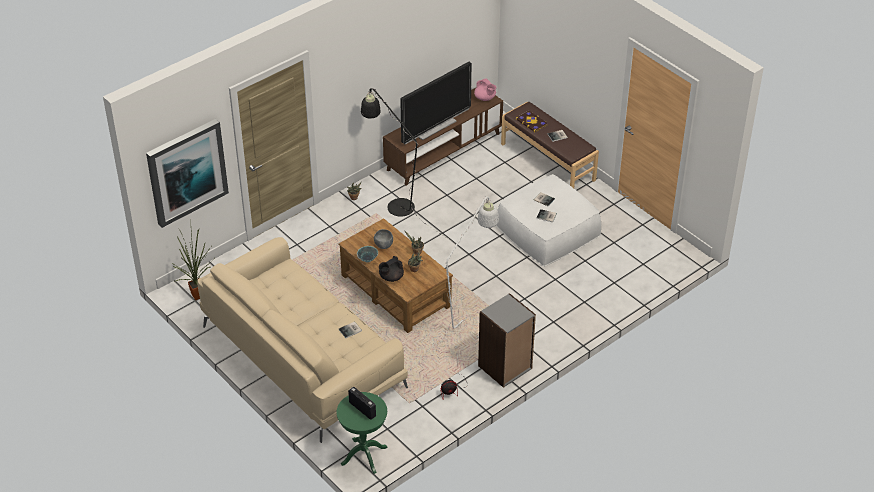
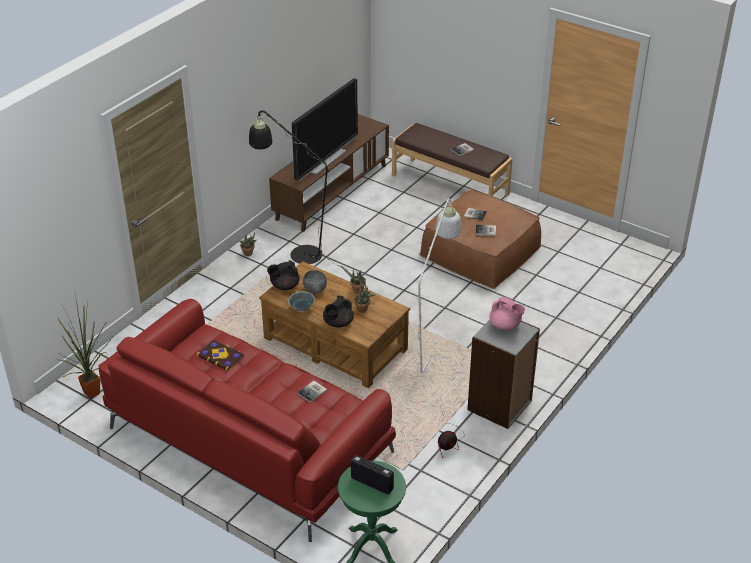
camera: 15 degrees left, 5 degrees down
picture [146,119,229,228] -> none
beige sofa [198,237,408,443] -> red sofa [98,299,396,542]
pink teapot [474,79,496,101] -> pink teapot moved to [489,297,525,330]
white ottoman [496,174,601,267] -> brown ottoman [419,190,541,289]
book [516,110,548,132] -> book moved to [197,340,244,371]
none -> black teapot [267,260,300,290]

